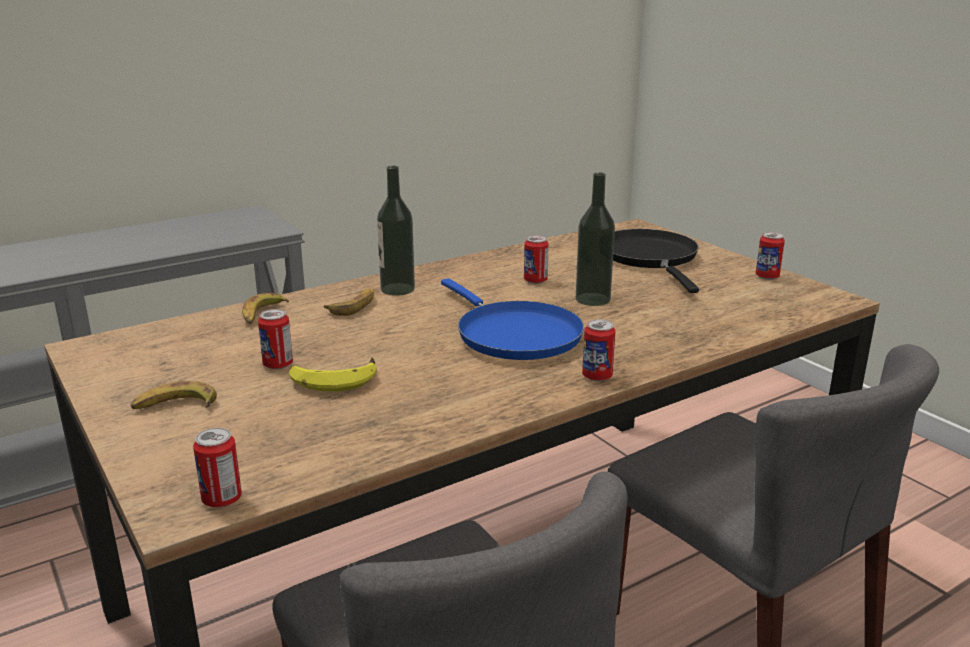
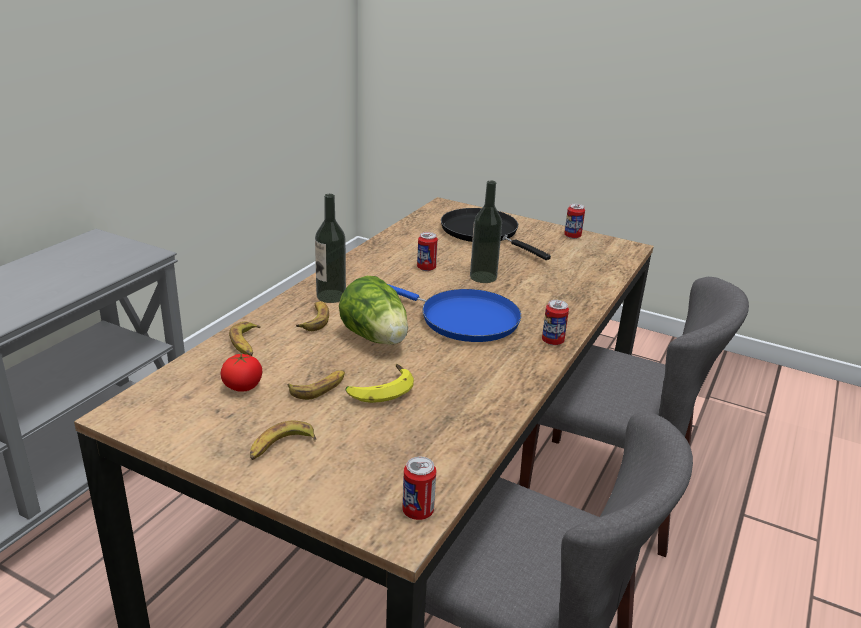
camera: 30 degrees left, 5 degrees up
can [258,309,293,370] -> banana [287,370,345,400]
none -> tomato [221,353,262,392]
none -> lettuce [339,276,408,345]

